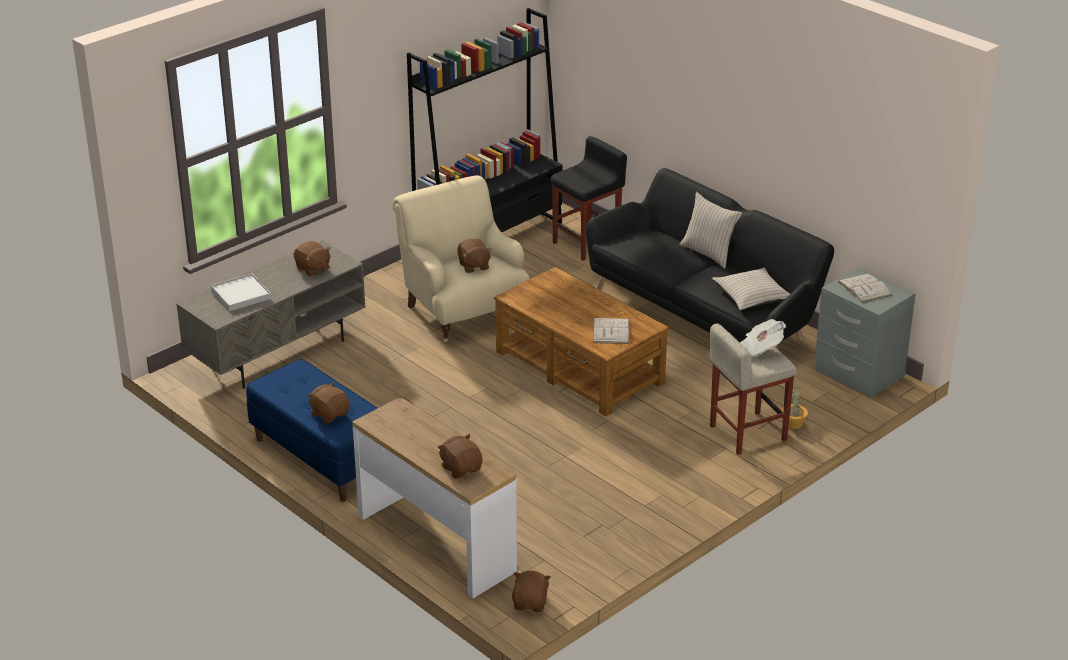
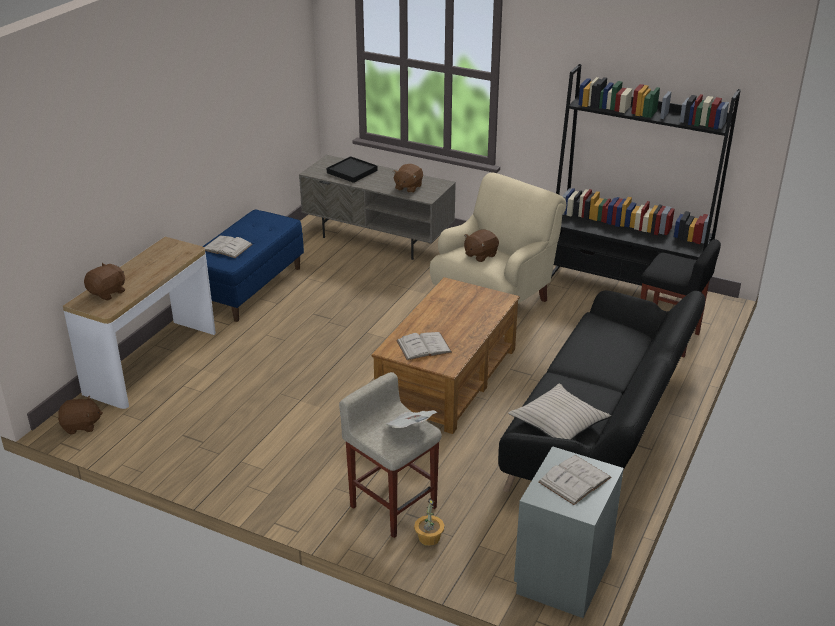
camera: 70 degrees right, 0 degrees up
white tray [211,273,271,311] -> black tray [327,156,377,183]
brown plush toy [307,382,350,424] -> white book [204,235,253,258]
beige pillow [680,192,742,269] -> none

